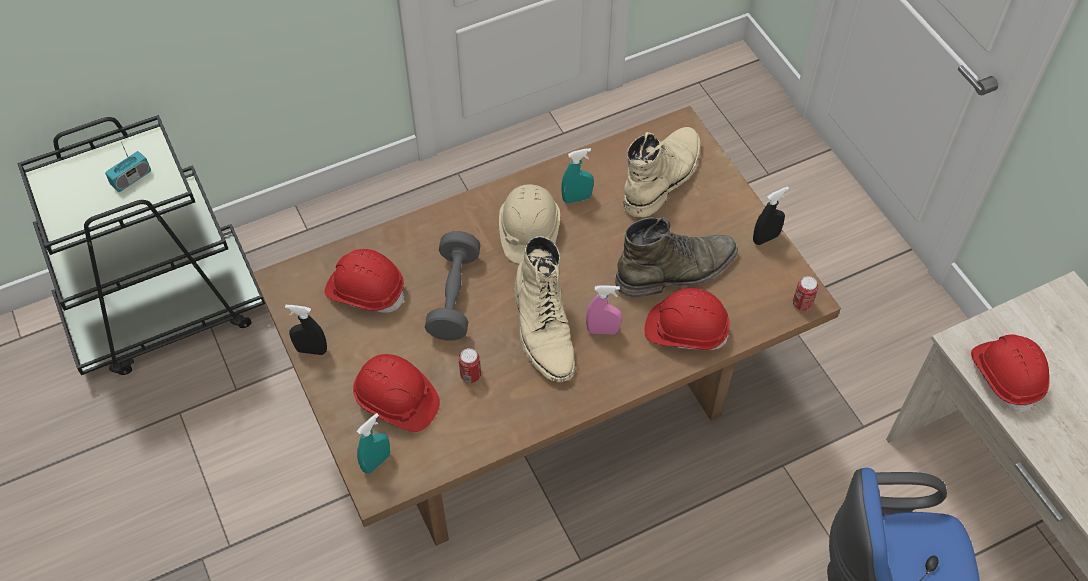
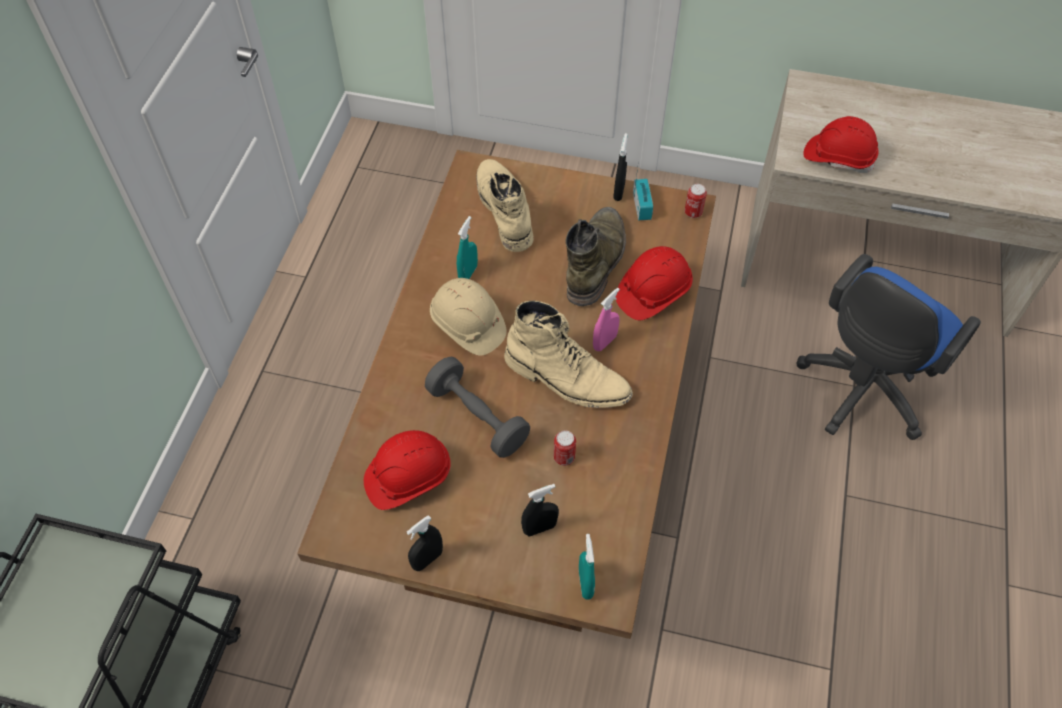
camera: 50 degrees left, 0 degrees up
radio [105,137,151,192] -> radio moved to [633,167,653,221]
red hard hat [353,354,440,432] -> black spray bottle [521,484,559,536]

